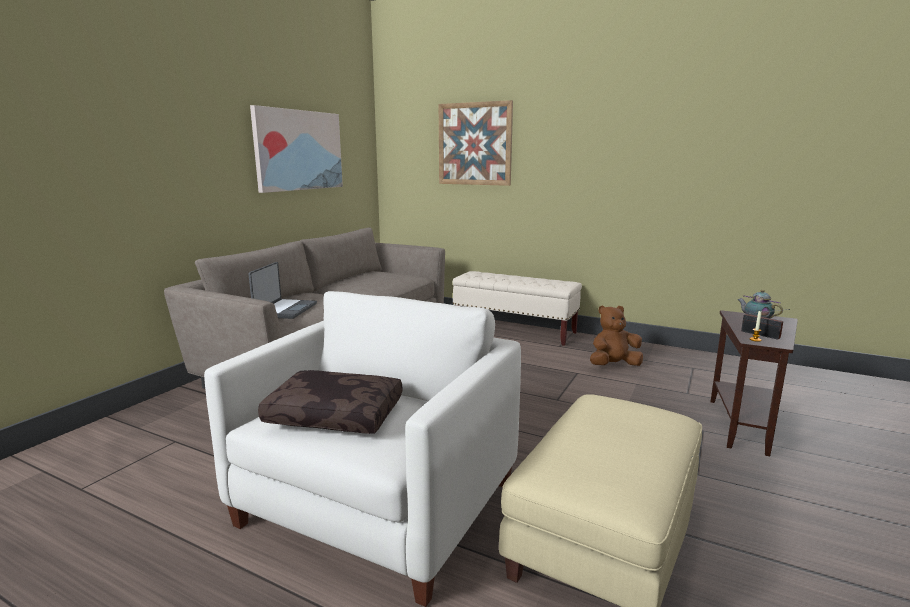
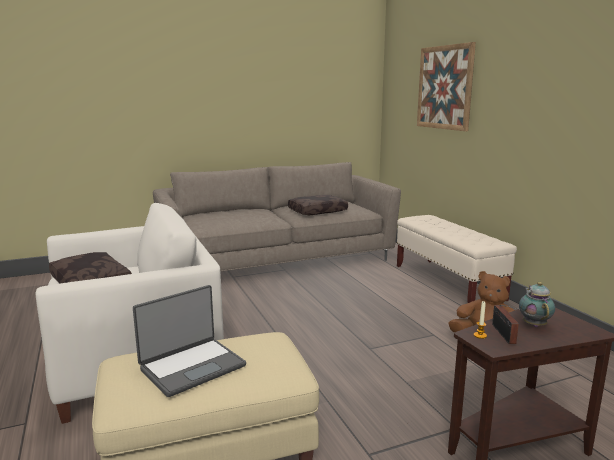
camera: 40 degrees right, 0 degrees up
laptop [249,262,317,319] -> laptop moved to [133,285,246,397]
picture [250,105,343,193] -> none
none -> brown pillow [288,195,348,215]

